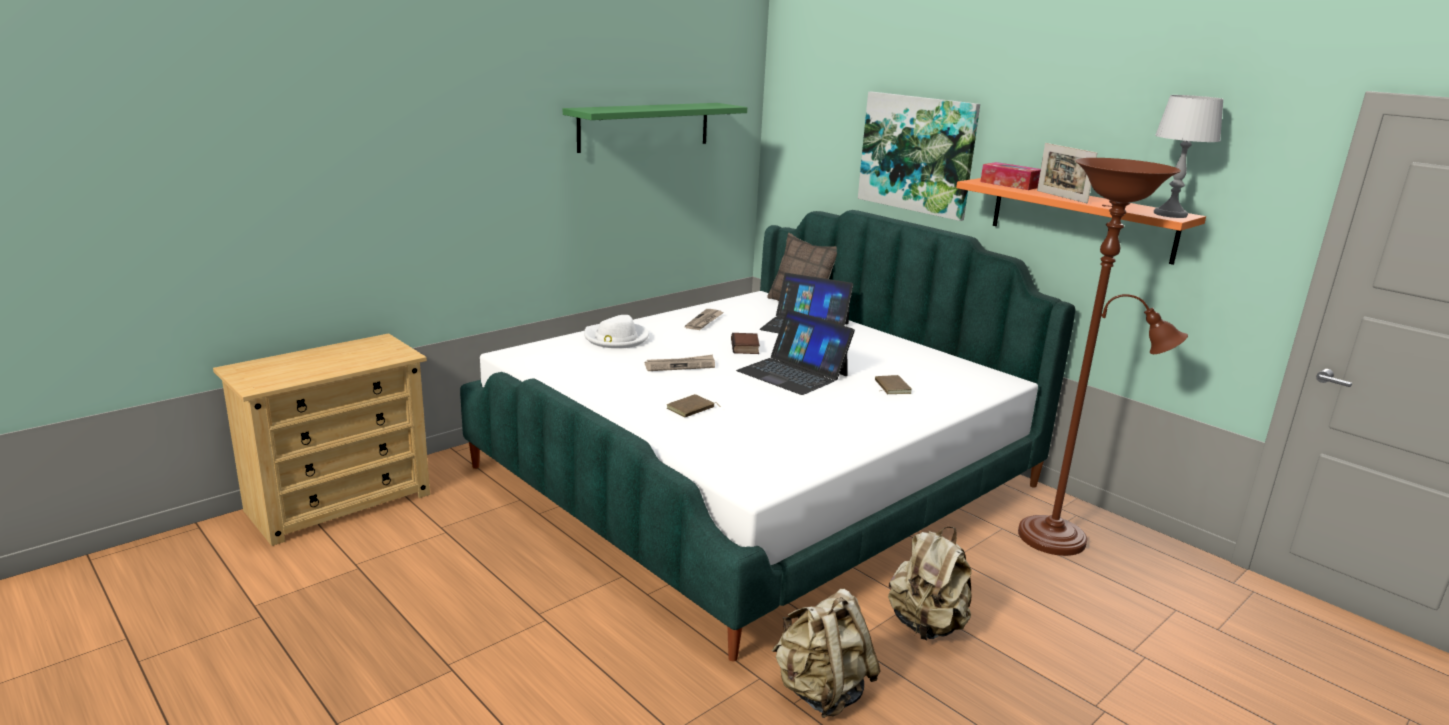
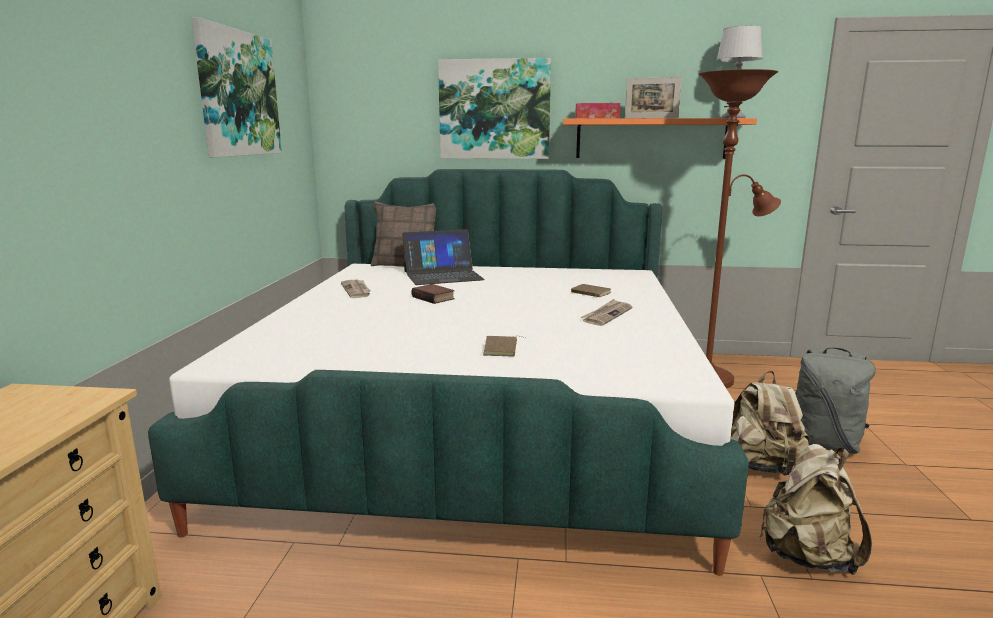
camera: 40 degrees left, 5 degrees down
green shelf [563,103,747,153] -> picture [192,17,282,157]
white hat [584,315,649,349] -> none
newspaper [645,355,715,371] -> newspaper moved to [580,299,632,326]
laptop [736,309,855,395] -> none
none -> grey backpack [796,347,876,454]

